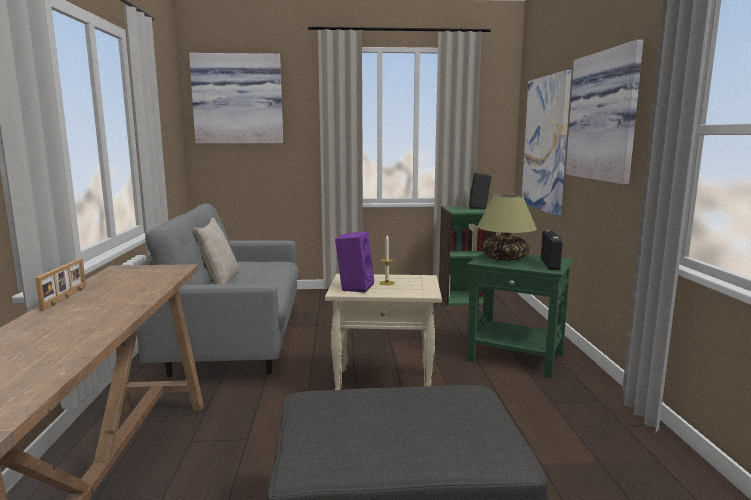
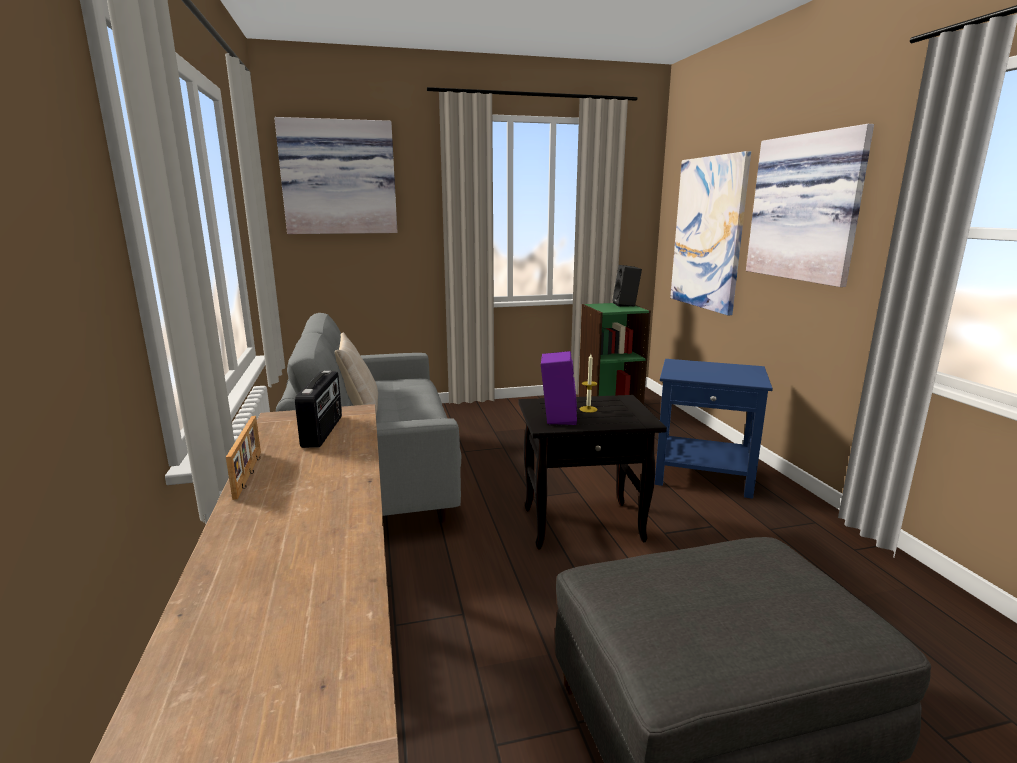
camera: 10 degrees left, 5 degrees up
beige side table [325,274,442,390] -> black side table [518,395,667,550]
green side table [467,253,574,378] -> blue side table [655,359,773,499]
table lamp [477,194,537,260] -> none
radio [541,230,563,270] -> radio moved to [295,370,342,448]

